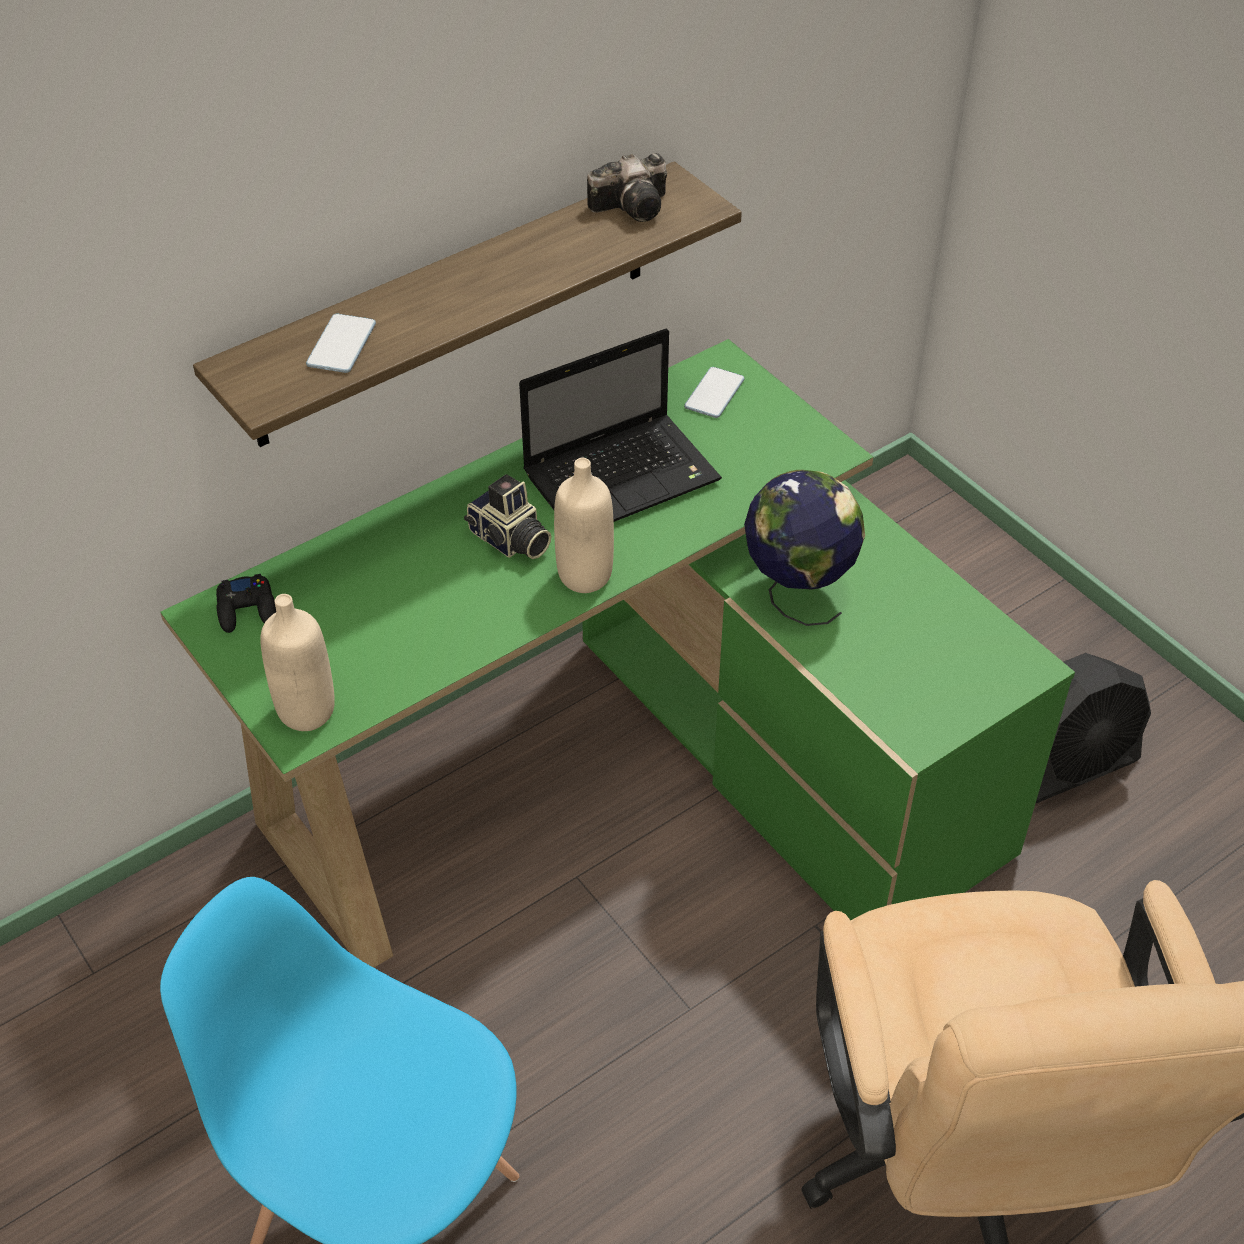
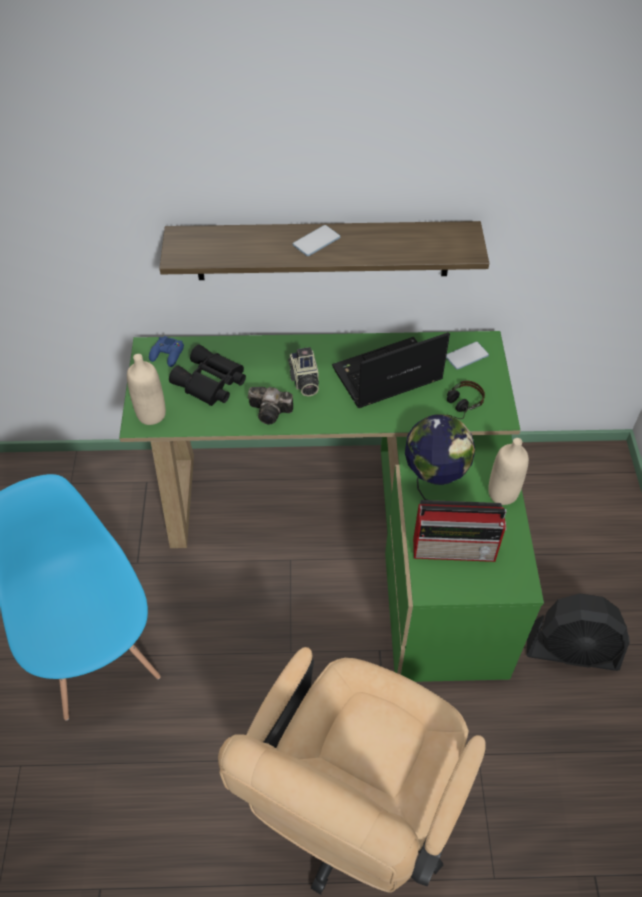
camera: 35 degrees right, 5 degrees up
black game controller [216,574,276,633] -> blue game controller [149,336,184,367]
phone [306,314,376,373] -> phone moved to [293,225,341,256]
laptop [519,329,722,522] -> laptop turned 150 degrees clockwise [332,332,450,408]
beige bottle [554,458,614,593] -> beige bottle moved to [488,438,529,505]
camera [587,153,667,222] -> camera moved to [248,387,293,424]
none -> black binoculars [169,344,246,406]
none -> radio [413,500,507,562]
none -> headphones [447,380,485,419]

